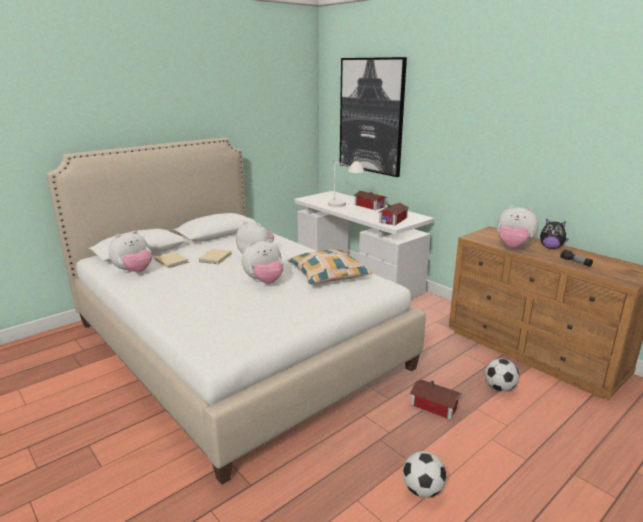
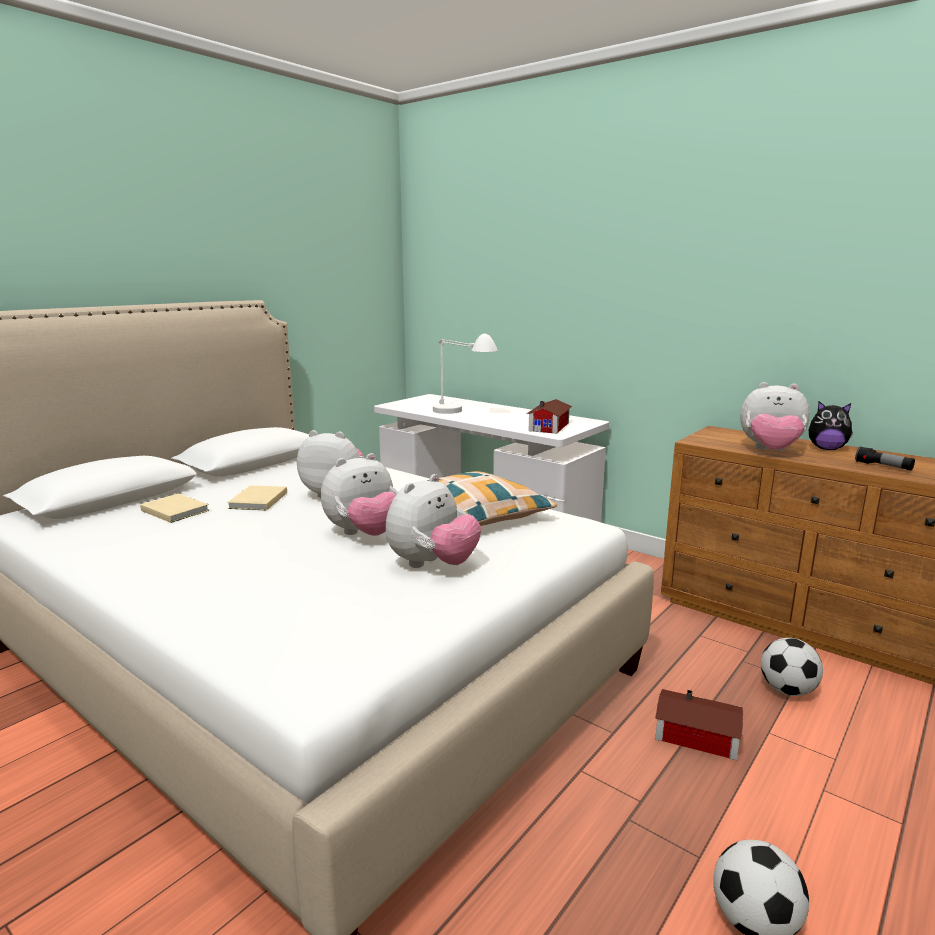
camera: 10 degrees left, 5 degrees down
plush toy [109,230,152,273] -> plush toy moved to [386,474,481,568]
picture [340,57,407,177] -> none
toy house [353,191,387,210] -> none

